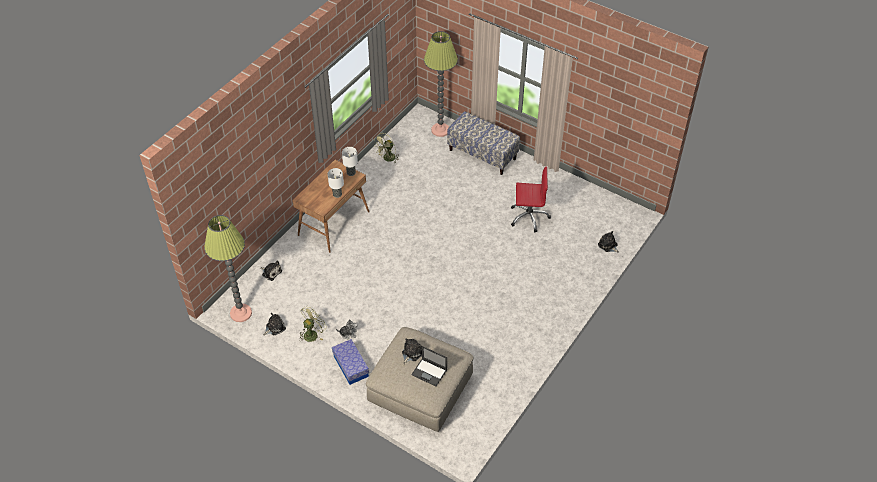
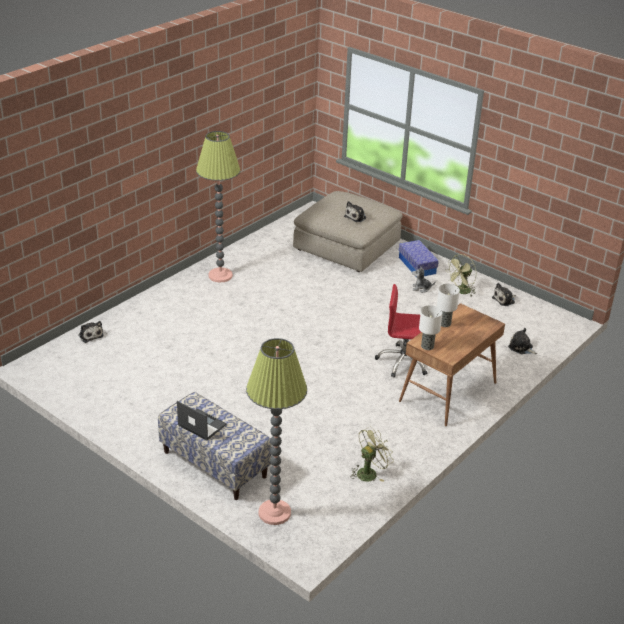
camera: 175 degrees left, 15 degrees down
floor lamp [204,215,252,322] -> floor lamp moved to [196,131,240,283]
laptop [411,346,447,386] -> laptop moved to [177,401,227,441]
red office chair [511,166,551,232] -> red office chair moved to [375,284,427,378]

